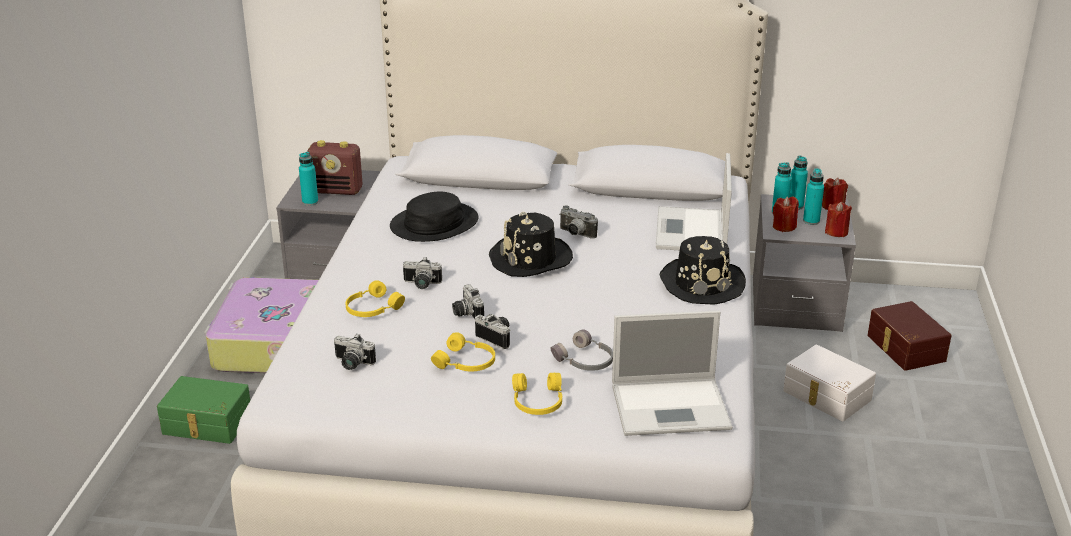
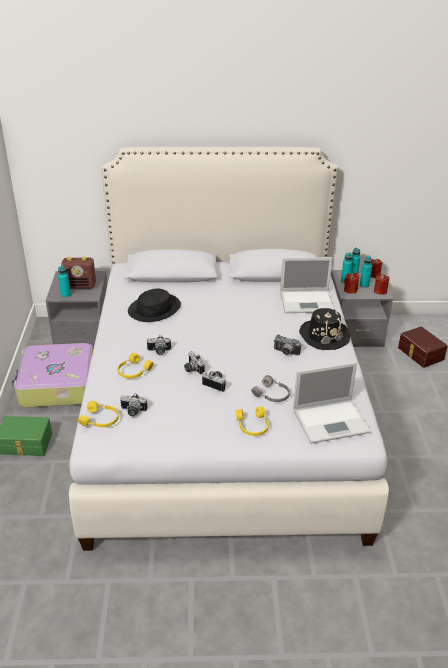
camera: 10 degrees left, 5 degrees up
yellow headphones [431,332,495,371] -> yellow headphones moved to [78,401,119,427]
black hat [489,211,573,277] -> none
camera [559,205,598,239] -> camera moved to [274,335,301,356]
laptop [656,153,732,250] -> laptop turned 90 degrees counterclockwise [280,257,335,313]
white storage box [783,345,876,421] -> none

